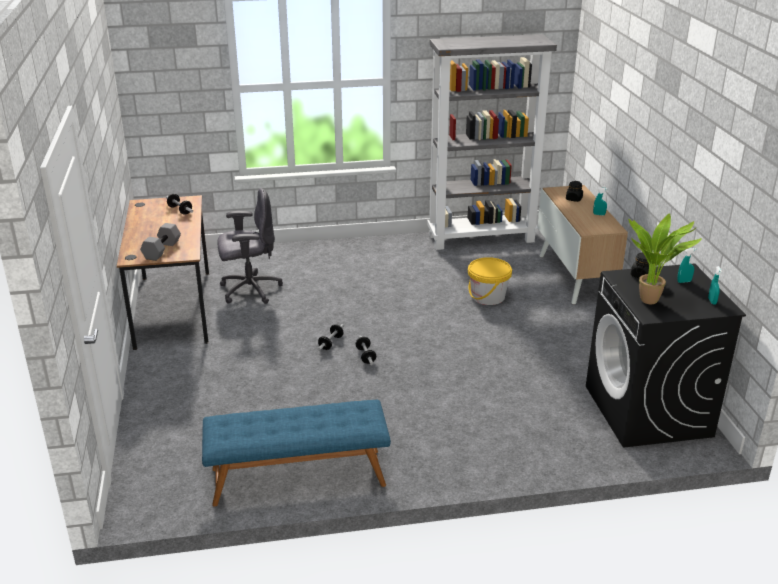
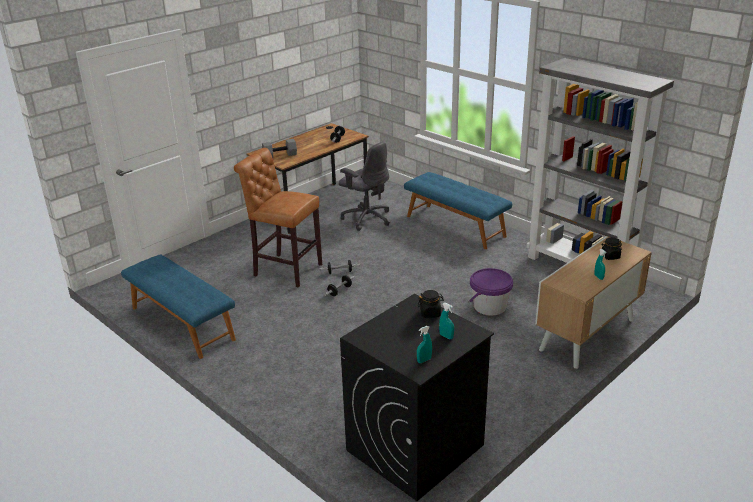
camera: 55 degrees right, 0 degrees up
yellow bucket [468,257,512,305] -> purple bucket [469,268,513,316]
potted plant [628,214,702,305] -> none
none -> brown stool [234,148,322,288]
none -> blue bench [404,172,512,249]

